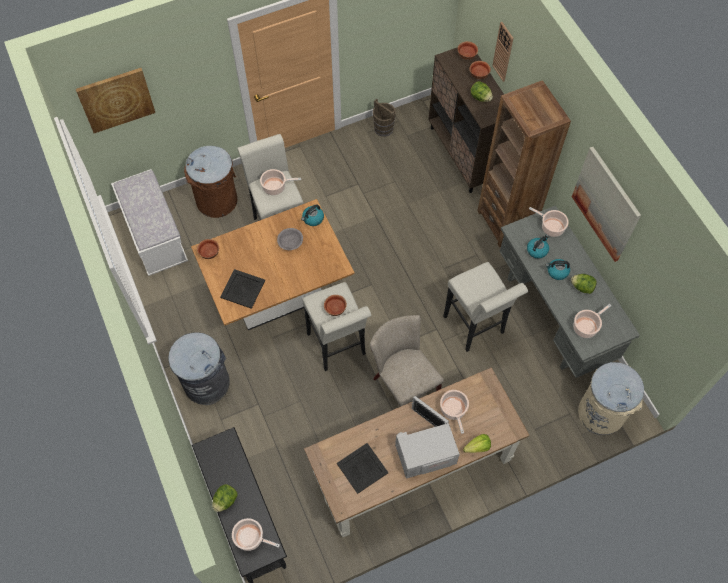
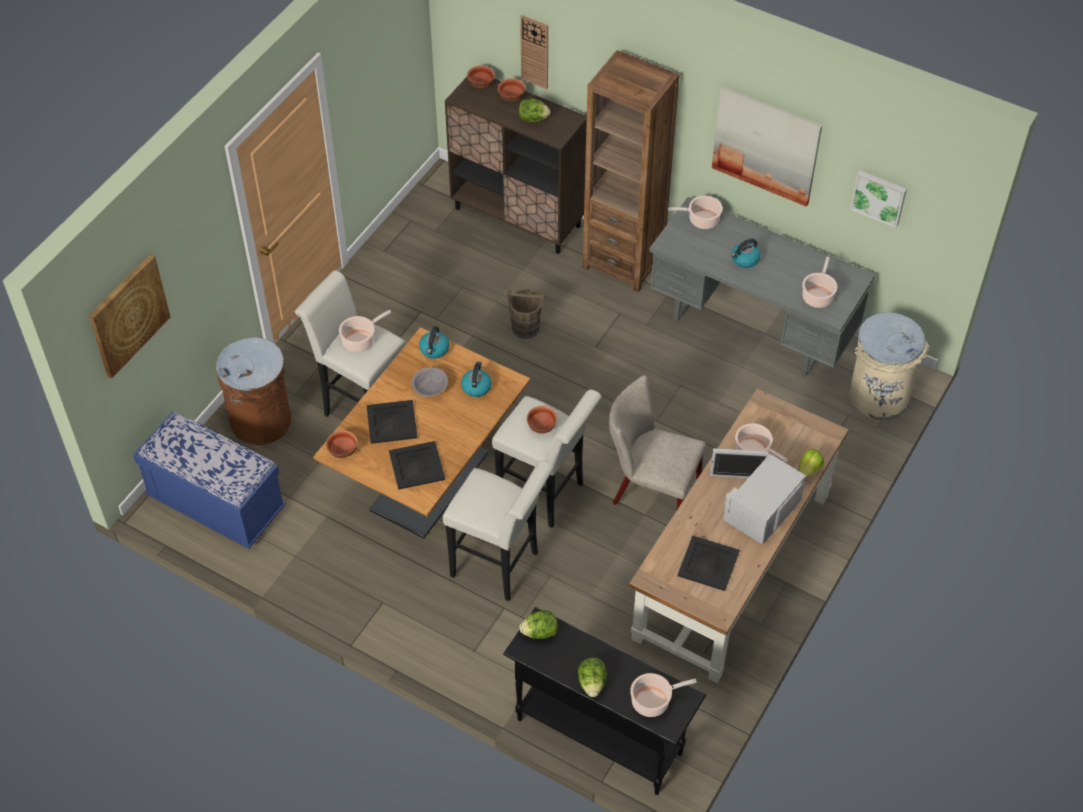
camera: 35 degrees left, 10 degrees down
white bench [111,169,188,276] -> blue bench [133,412,286,549]
grey trash can [168,332,230,405] -> none
brown bucket [373,99,396,137] -> brown bucket moved to [506,289,545,339]
white stool [443,262,528,352] -> white stool moved to [443,461,554,601]
kettle [527,235,549,259] -> kettle moved to [461,361,492,397]
lettuce [571,274,597,294] -> lettuce moved to [519,610,558,639]
none -> black tray [366,400,418,444]
none -> picture [850,170,907,228]

